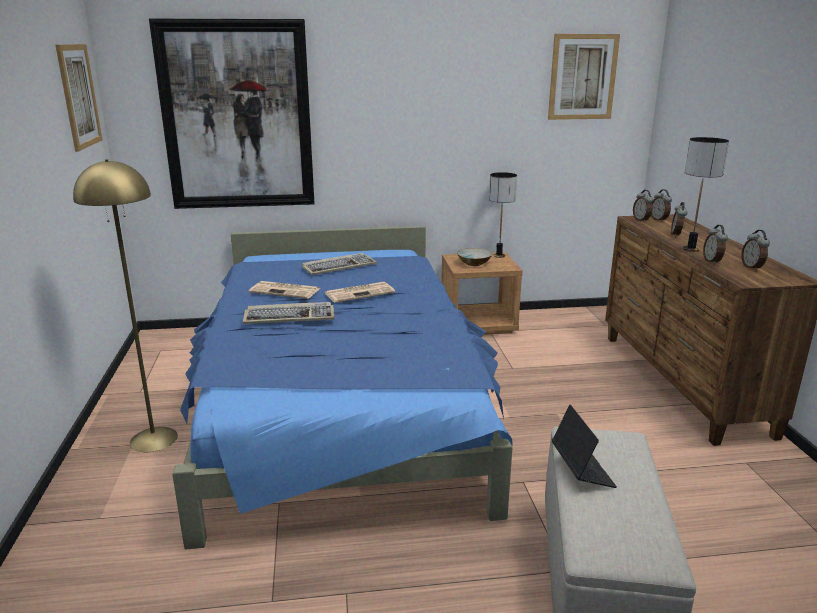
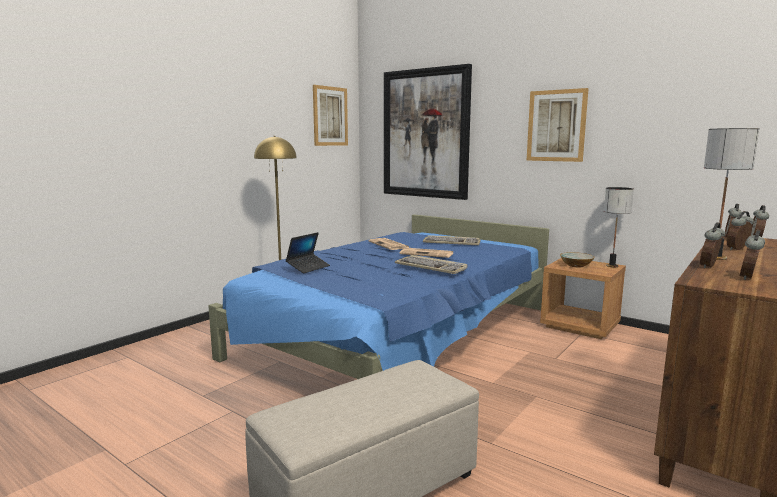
camera: 45 degrees right, 10 degrees down
keyboard [243,302,335,324] -> keyboard moved to [395,255,467,274]
picture [548,34,620,120] -> picture moved to [527,88,589,162]
laptop [552,405,617,488] -> laptop moved to [286,232,330,273]

